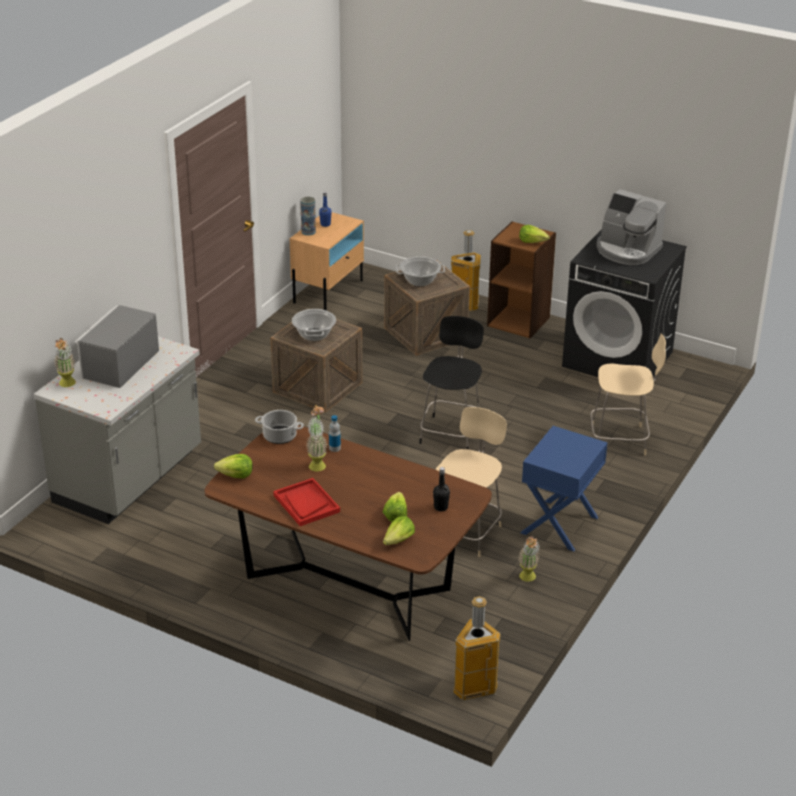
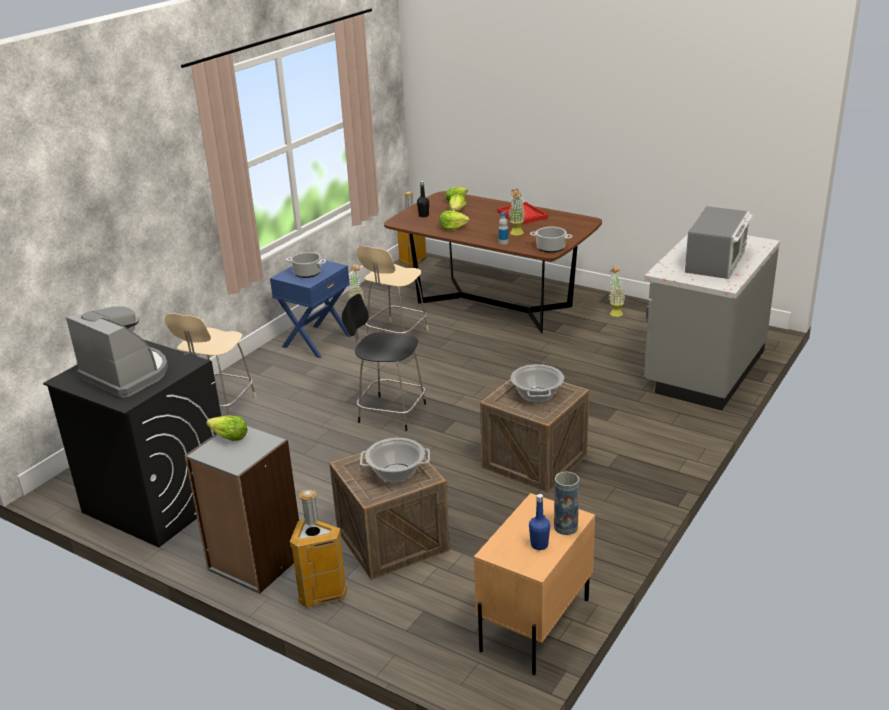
camera: 175 degrees left, 5 degrees down
potted plant [53,338,76,387] -> potted plant moved to [609,265,626,317]
lettuce [214,454,253,479] -> lettuce moved to [440,210,470,230]
black chair [419,316,484,449] -> black chair turned 90 degrees clockwise [342,294,426,431]
brown bookcase [487,221,556,339] -> grey bookcase [185,426,299,594]
beige chair [590,333,666,455] -> beige chair turned 75 degrees counterclockwise [165,313,257,415]
none -> cooking pot [286,252,326,278]

